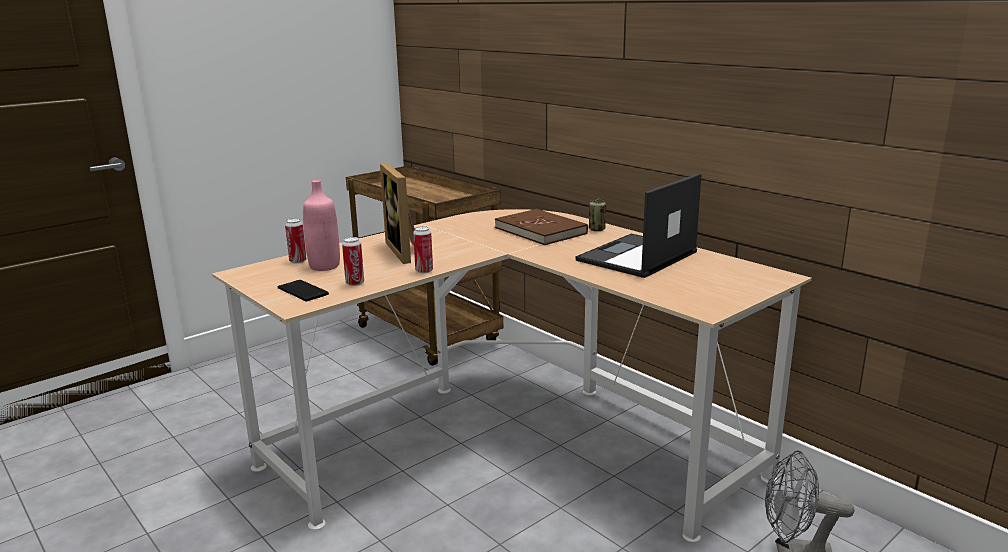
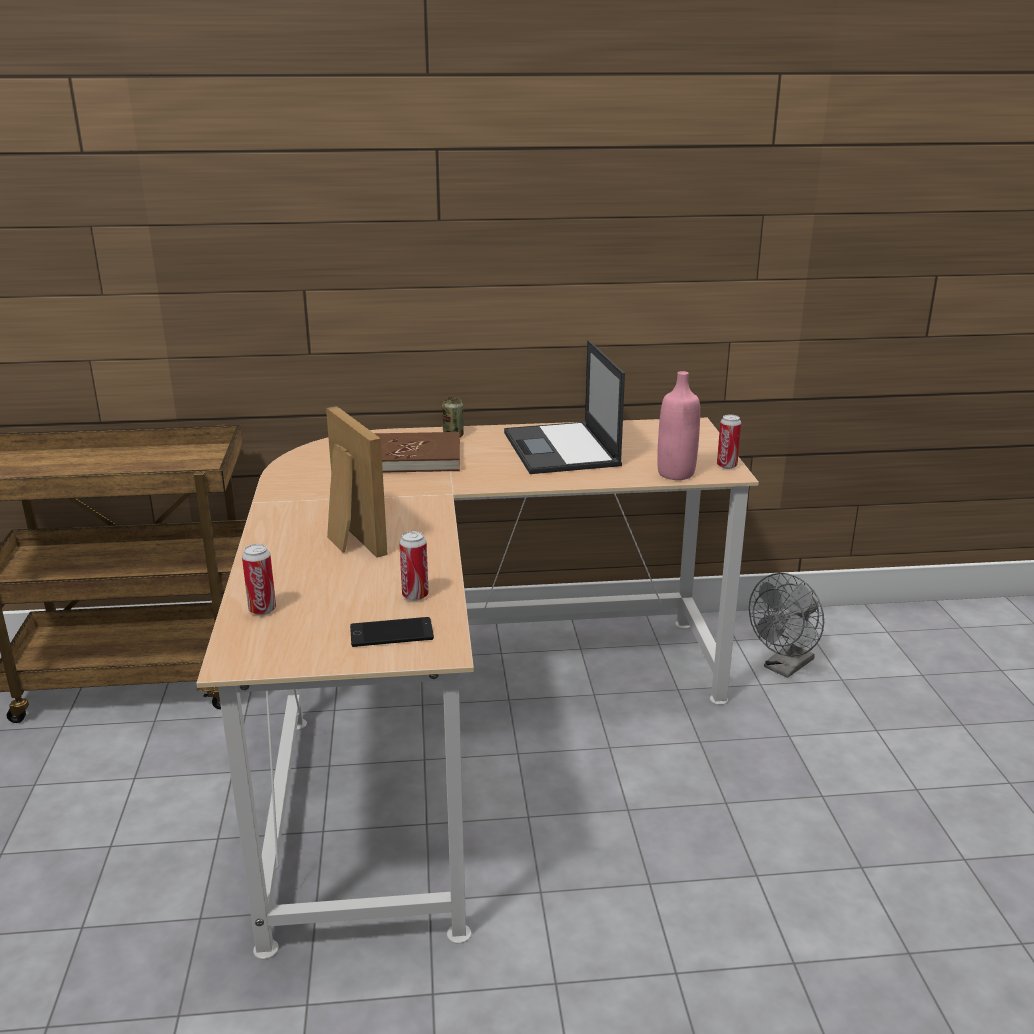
camera: 55 degrees left, 5 degrees up
pink bottle [303,180,340,271] -> pink bottle moved to [657,371,700,480]
picture frame [380,163,415,264] -> picture frame turned 135 degrees counterclockwise [326,406,388,558]
can [413,226,433,274] -> can moved to [717,415,741,469]

